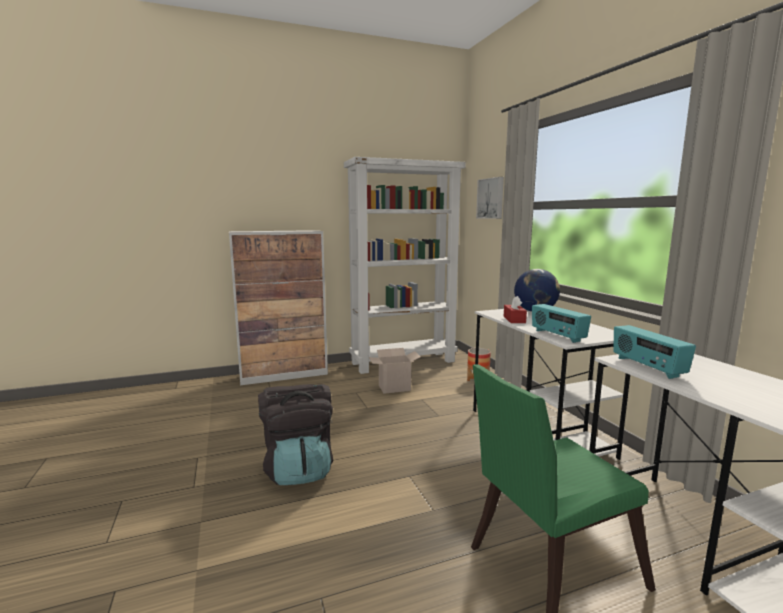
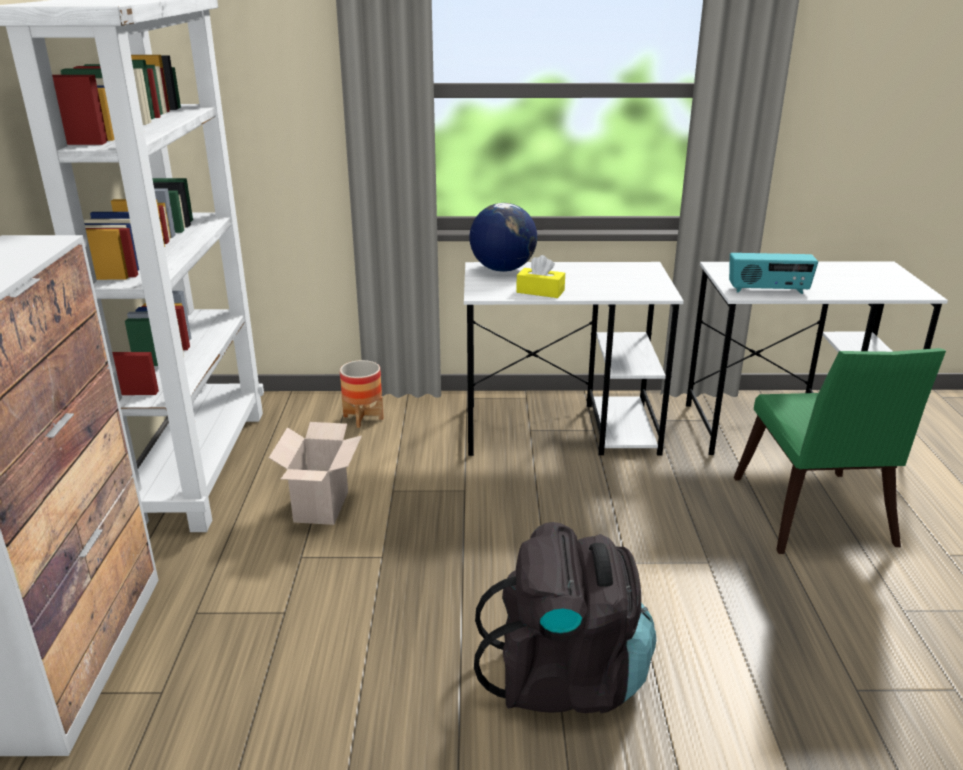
camera: 70 degrees left, 15 degrees up
picture [476,177,504,219] -> none
red tissue box [504,296,527,323] -> yellow tissue box [516,255,565,298]
radio [532,304,591,343] -> none

